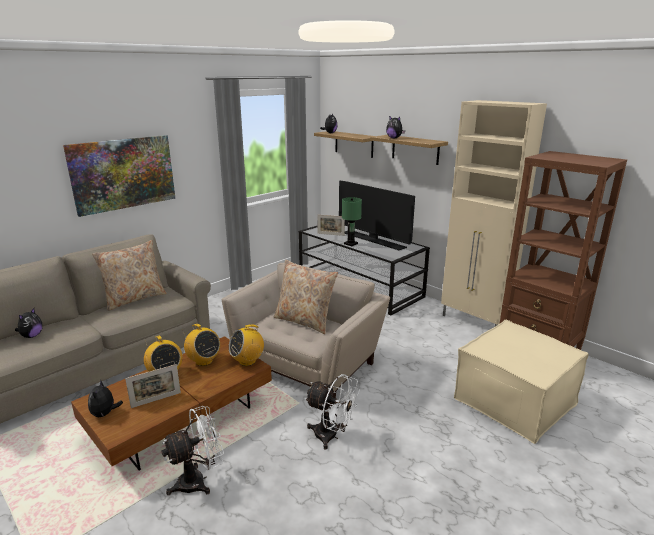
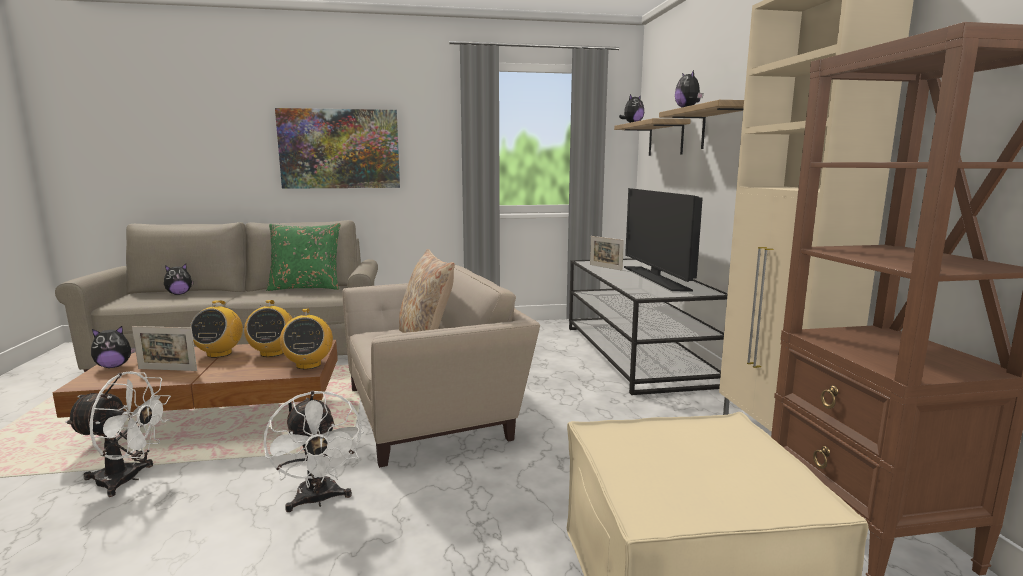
camera: 35 degrees right, 10 degrees down
plush toy [88,379,123,417] -> plush toy turned 150 degrees counterclockwise [91,326,136,368]
beige pillow [92,240,167,311] -> green pillow [266,223,341,291]
radio [229,324,264,366] -> radio turned 105 degrees counterclockwise [280,309,333,370]
green table lamp [342,197,362,246] -> none

